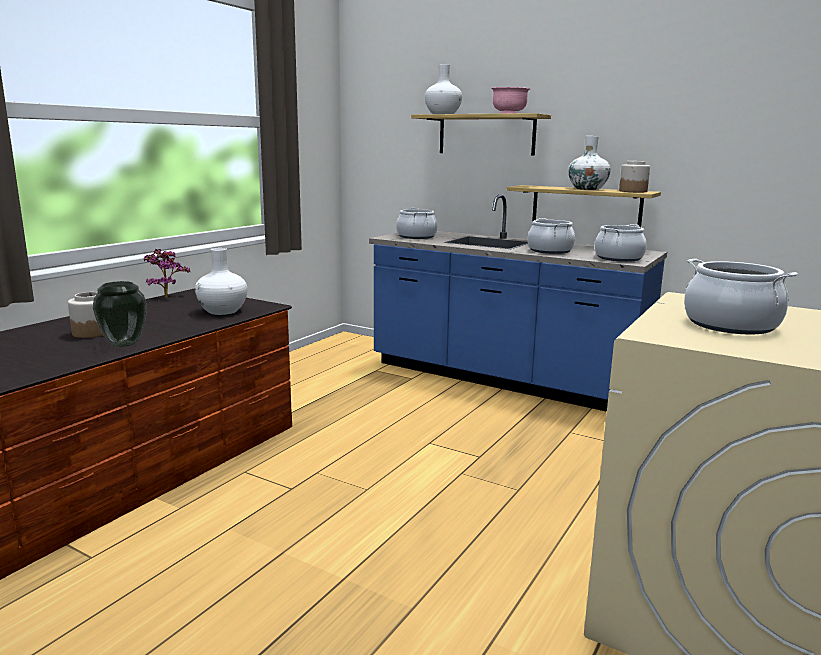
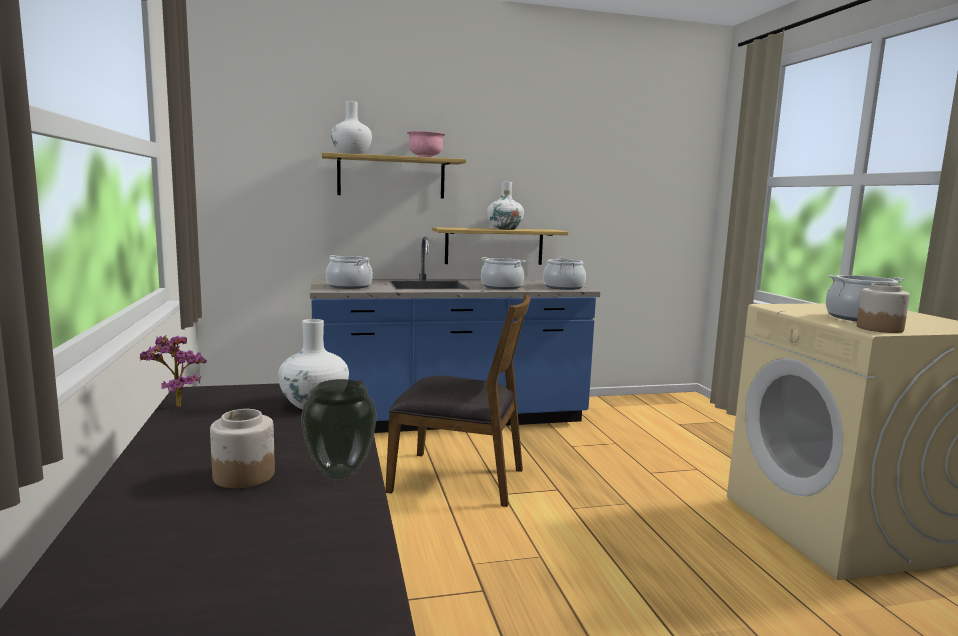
camera: 45 degrees left, 5 degrees down
jar [619,161,650,192] -> jar moved to [857,283,910,333]
none -> brown chair [385,293,530,507]

